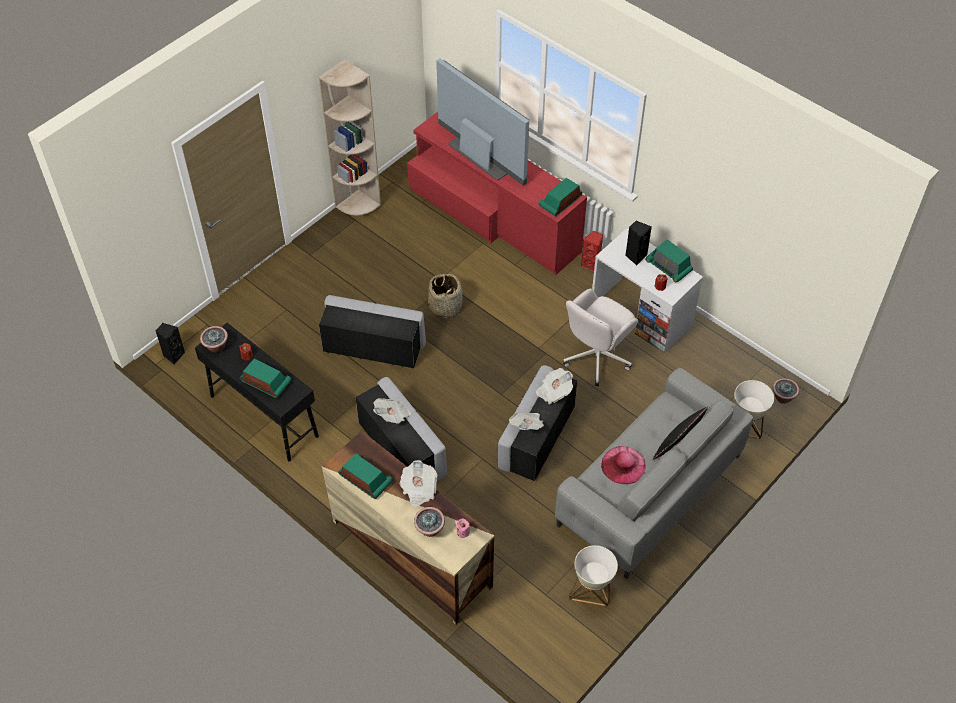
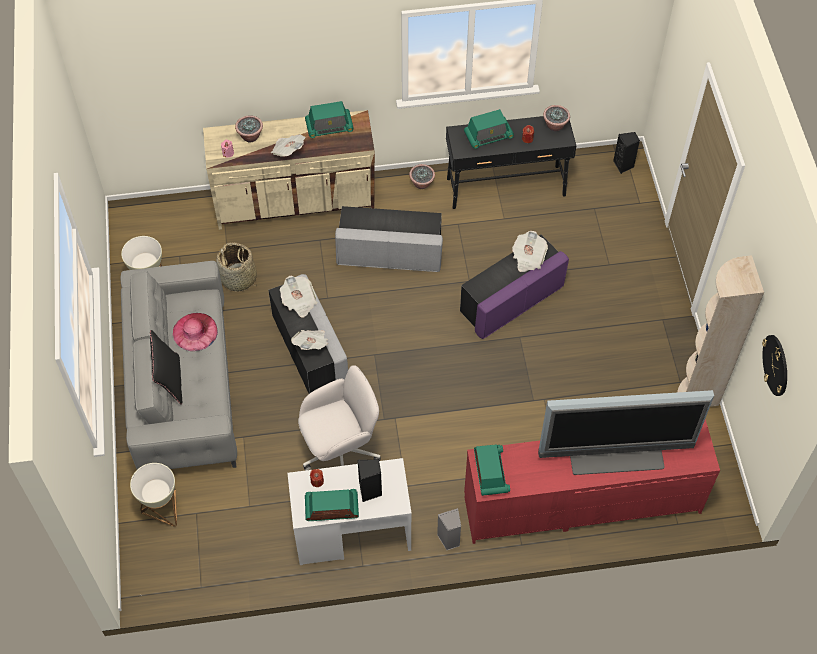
camera: 130 degrees right, 5 degrees up
grey ottoman [319,295,426,368] -> purple ottoman [460,235,569,339]
newspaper [373,398,411,424] -> newspaper moved to [512,231,548,272]
basket [428,273,463,319] -> basket moved to [216,243,257,291]
white office chair [563,288,638,386] -> white office chair turned 75 degrees clockwise [298,365,381,471]
red speaker [581,231,603,271] -> grey speaker [437,508,461,550]
potted plant [773,378,799,404] -> potted plant moved to [409,164,435,189]
none -> wall clock [762,335,787,396]

